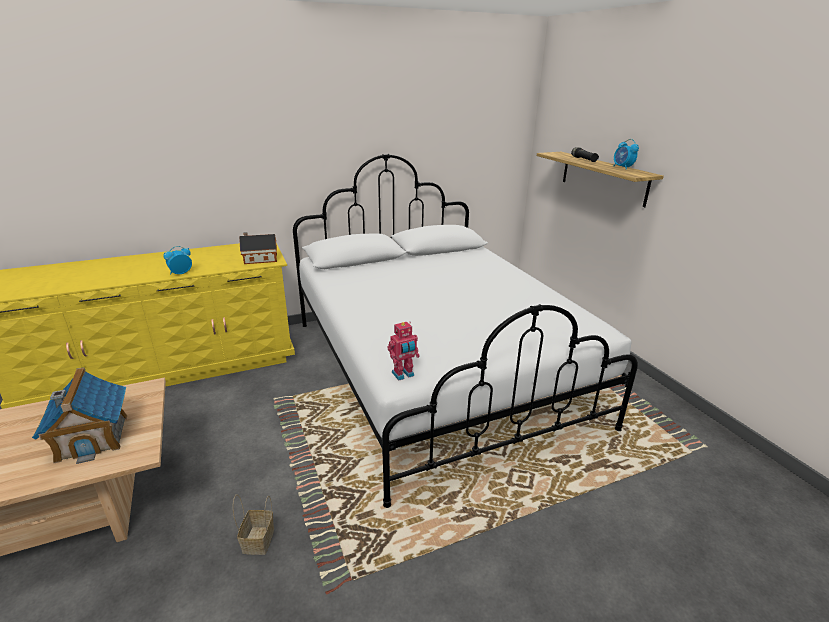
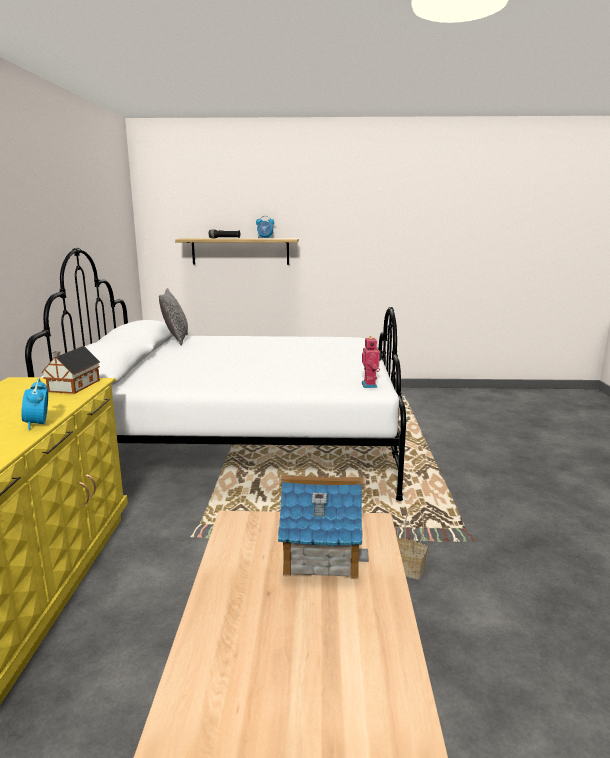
camera: 65 degrees left, 10 degrees down
none -> pillow [159,288,188,346]

